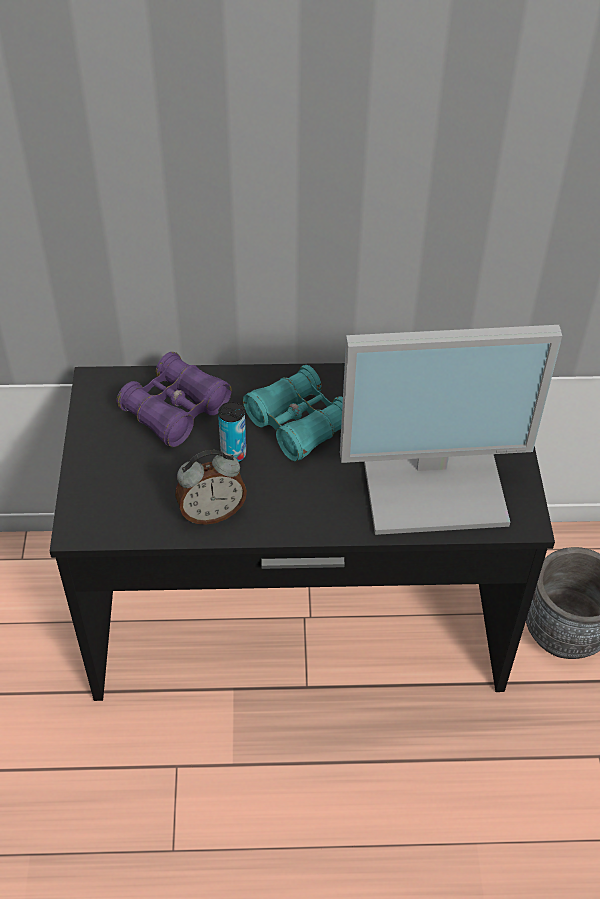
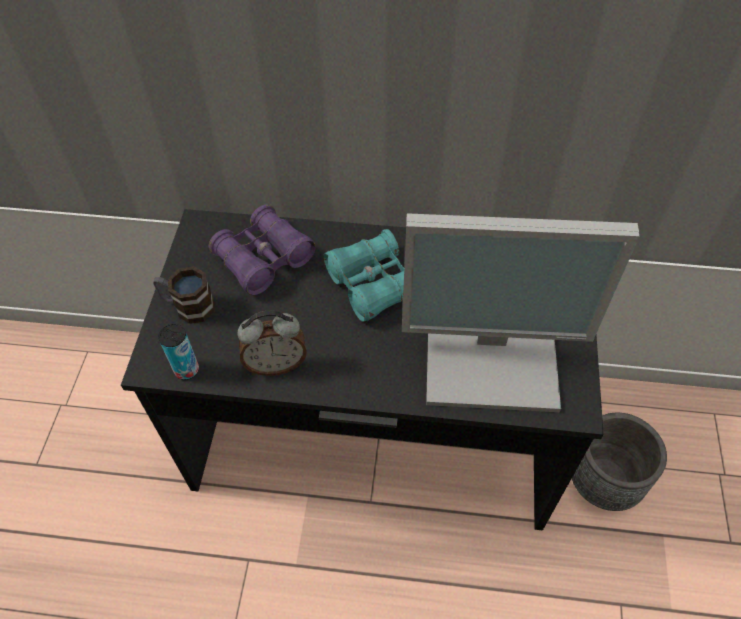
camera: 10 degrees right, 5 degrees up
can [218,402,246,462] -> can moved to [158,324,199,380]
none -> mug [154,266,215,324]

